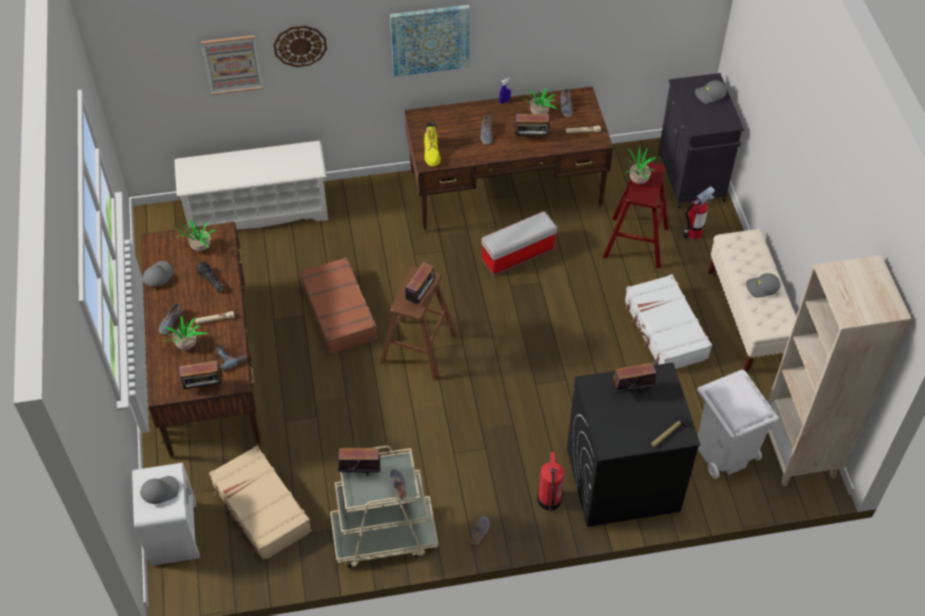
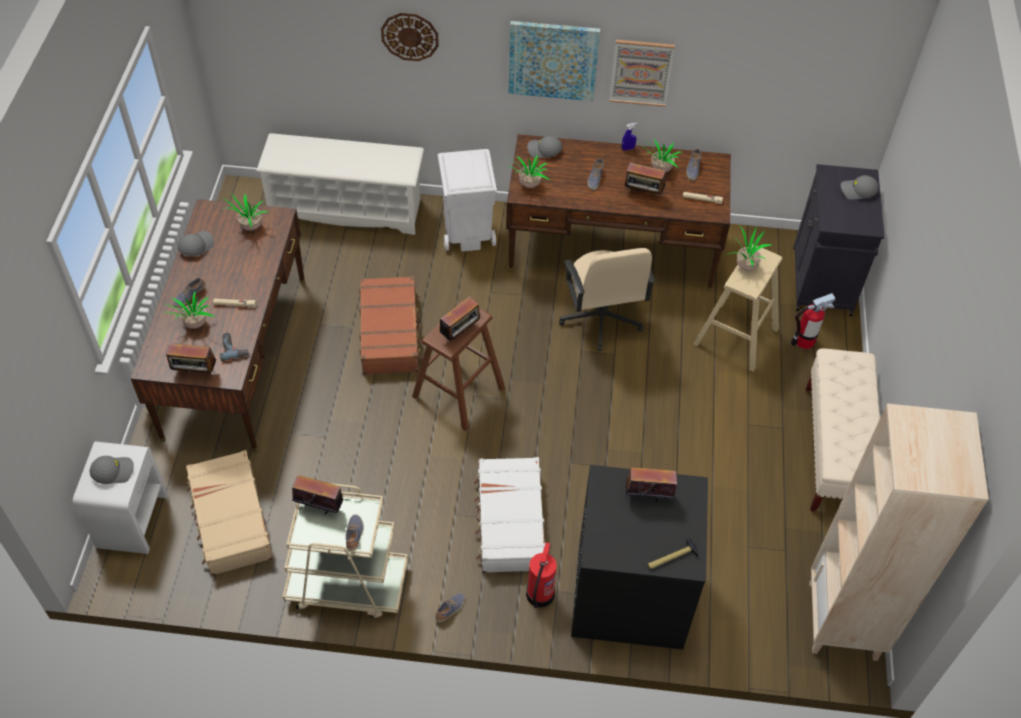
camera: 15 degrees right, 0 degrees up
flashlight [196,261,225,293] -> none
picture [201,35,263,95] -> picture moved to [609,39,675,107]
yellow boot [424,121,441,167] -> potted plant [510,155,550,188]
storage box [481,211,557,275] -> beige office chair [559,248,655,351]
red stool [603,160,669,269] -> beige stool [694,244,783,371]
white suitcase [624,274,712,369] -> white suitcase moved to [474,457,545,573]
white trash can [697,370,779,479] -> white trash can moved to [438,149,497,252]
grey cap [746,273,781,298] -> grey cap moved to [527,136,563,158]

